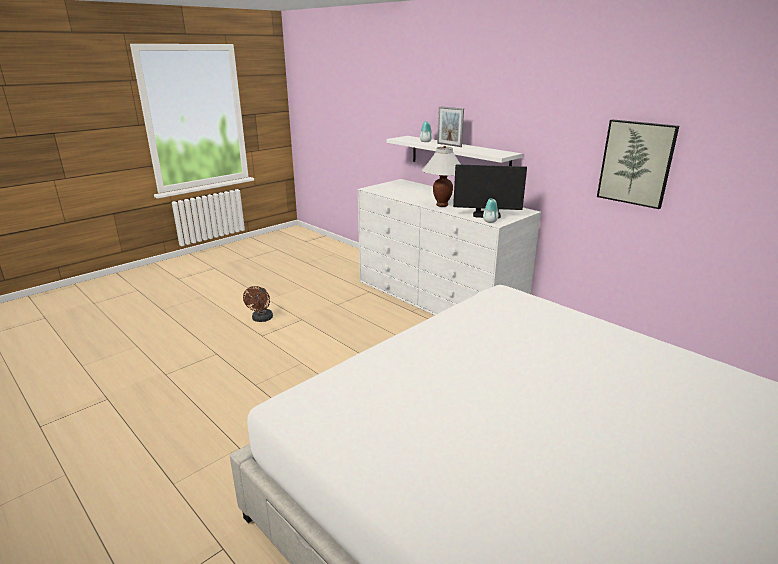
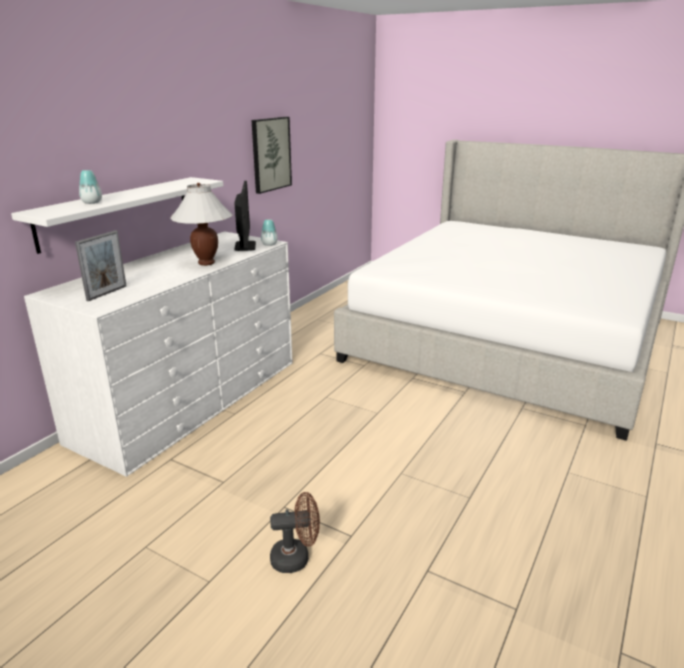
camera: 105 degrees left, 0 degrees up
picture frame [437,106,464,147] -> picture frame moved to [75,230,126,301]

